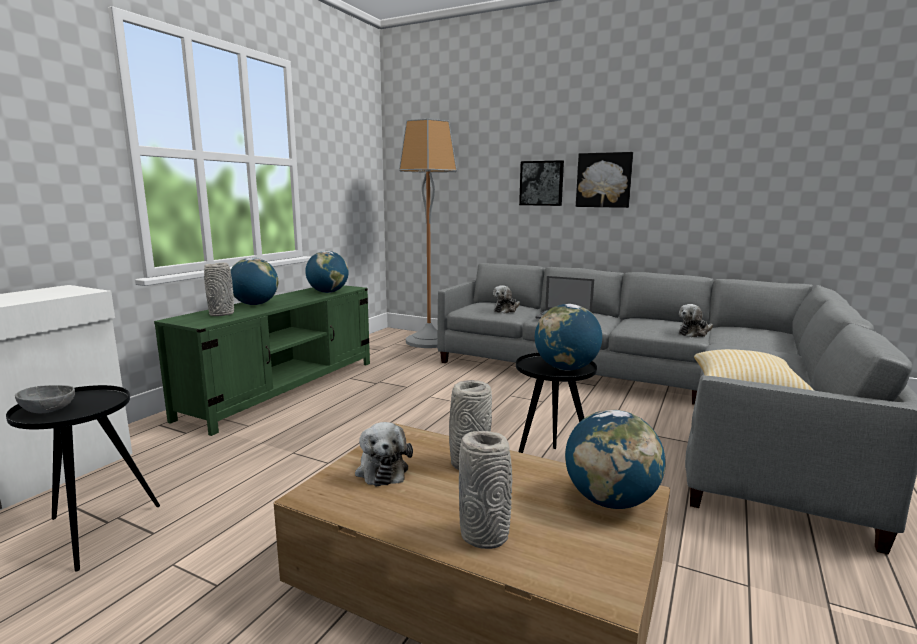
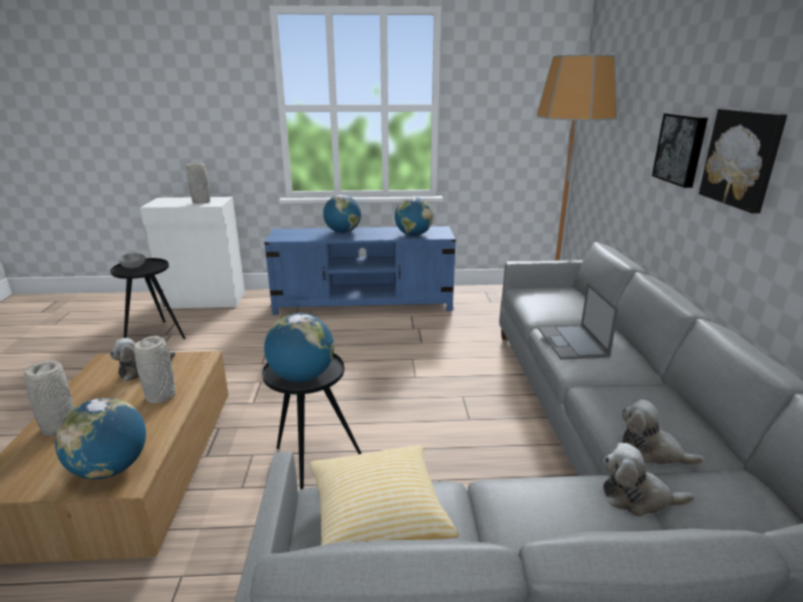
camera: 60 degrees right, 10 degrees up
green tv stand [154,285,370,436] -> blue tv stand [264,226,456,315]
grey vase [204,263,234,316] -> grey vase moved to [186,163,210,204]
plush toy [493,285,520,314] -> plush toy moved to [603,443,695,517]

